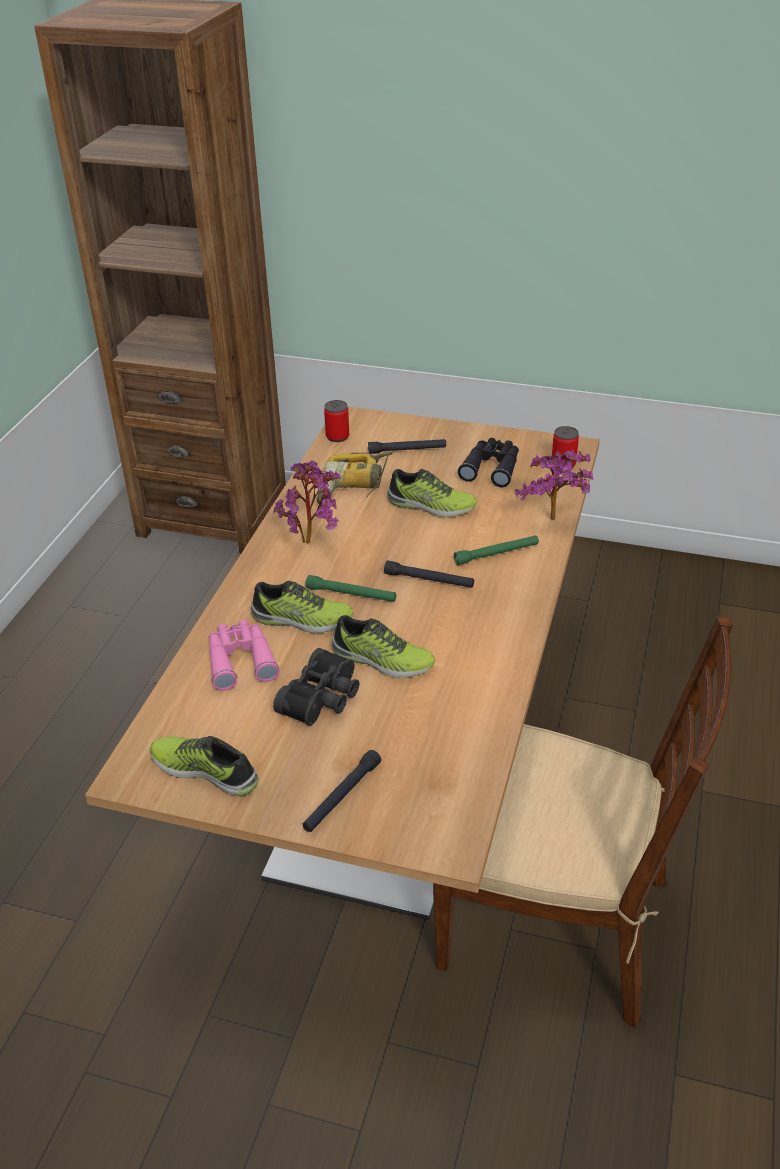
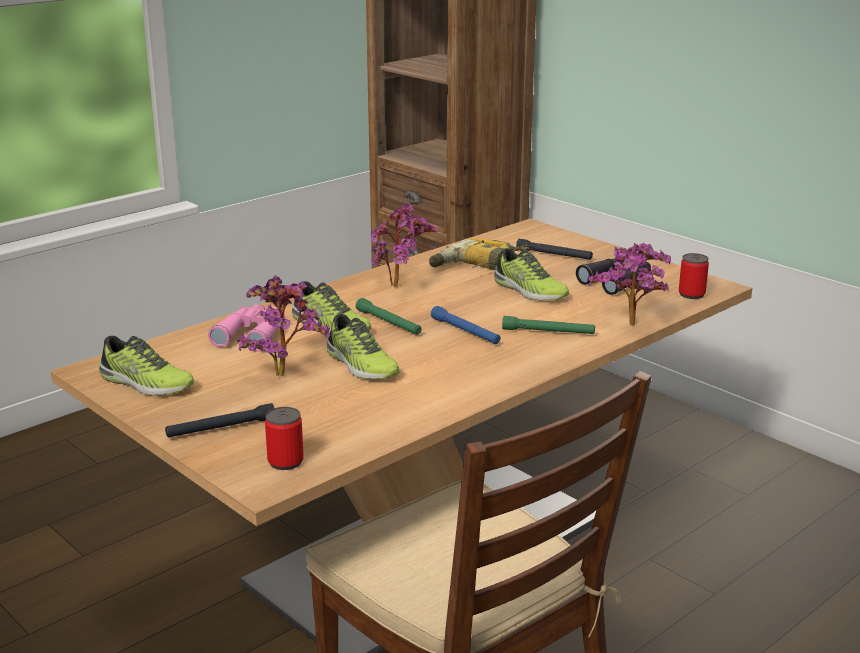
camera: 30 degrees right, 15 degrees down
shoe [150,736,258,797] -> shoe turned 150 degrees clockwise [99,336,195,396]
black binoculars [273,648,359,726] -> potted plant [237,276,330,376]
can [324,400,349,442] -> can moved to [265,407,304,470]
black flashlight [384,560,474,588] -> blue flashlight [431,306,500,344]

